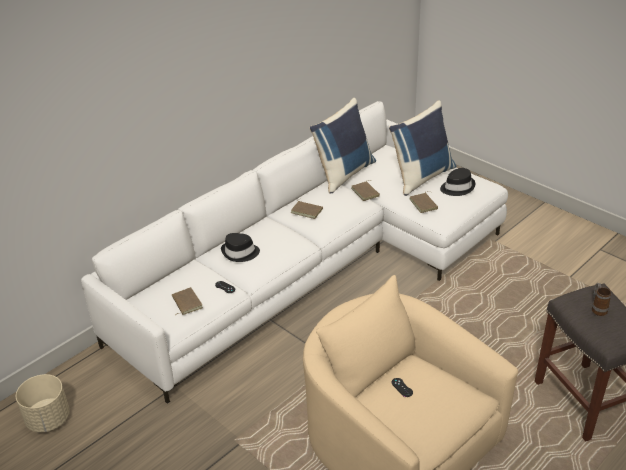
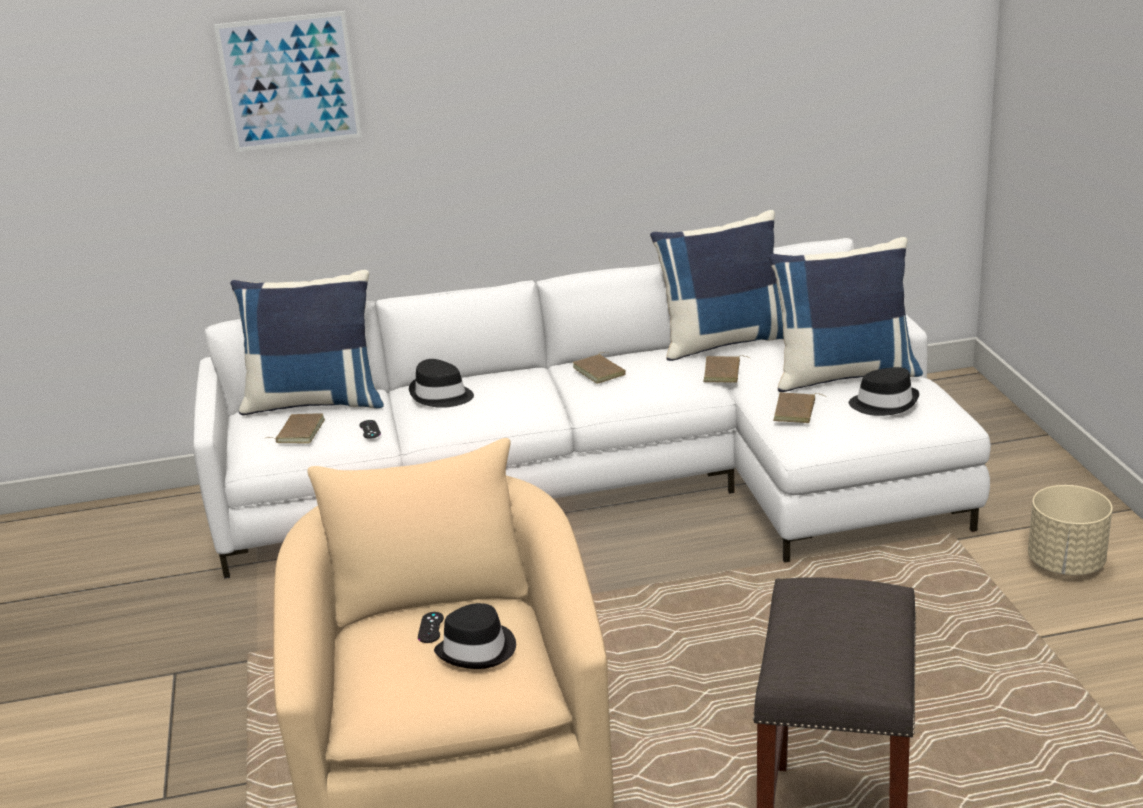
camera: 35 degrees right, 10 degrees down
beige planter [16,374,70,432] -> beige planter moved to [1028,485,1112,575]
mug [592,283,611,316] -> none
none -> picture [214,11,362,152]
none -> blue pillow [230,270,384,415]
none -> black hat [434,603,516,669]

